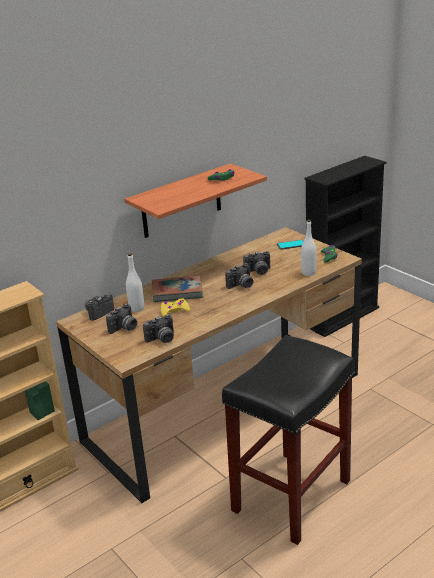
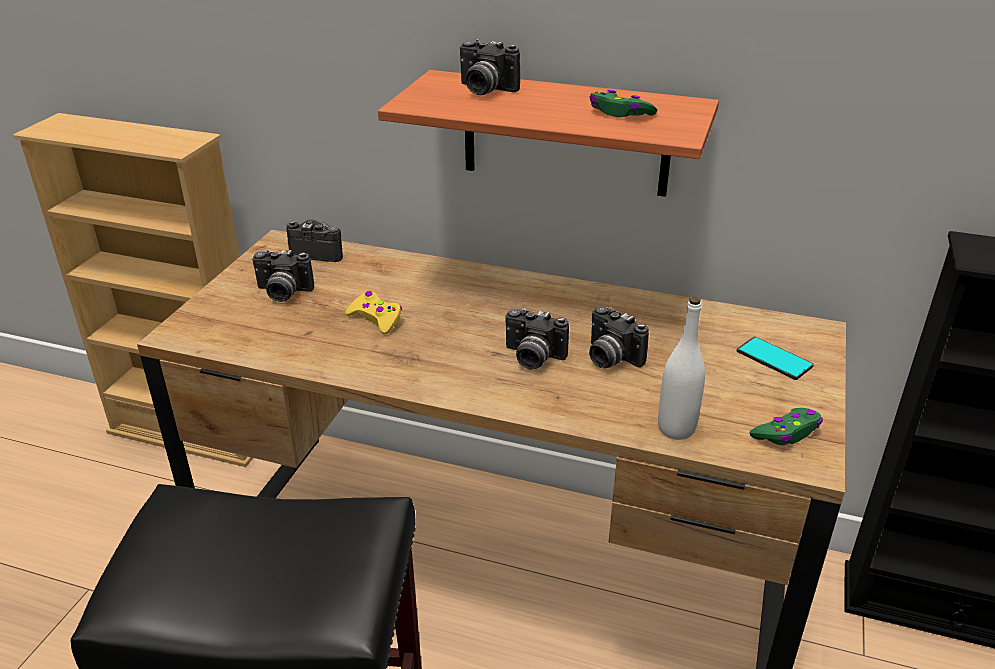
camera: 55 degrees right, 5 degrees up
white bottle [126,253,144,312] -> none
camera [143,314,174,343] -> camera moved to [460,39,520,95]
book [152,275,203,302] -> none

